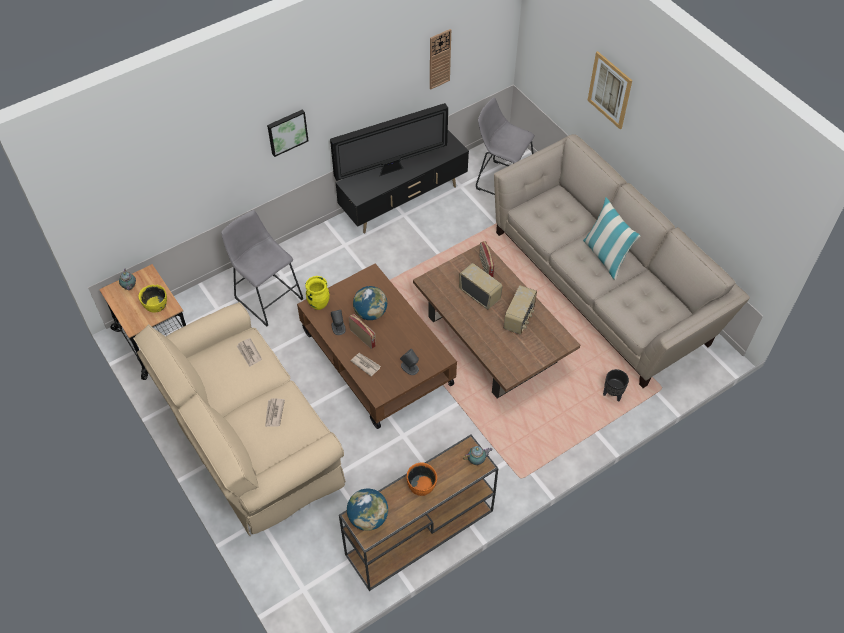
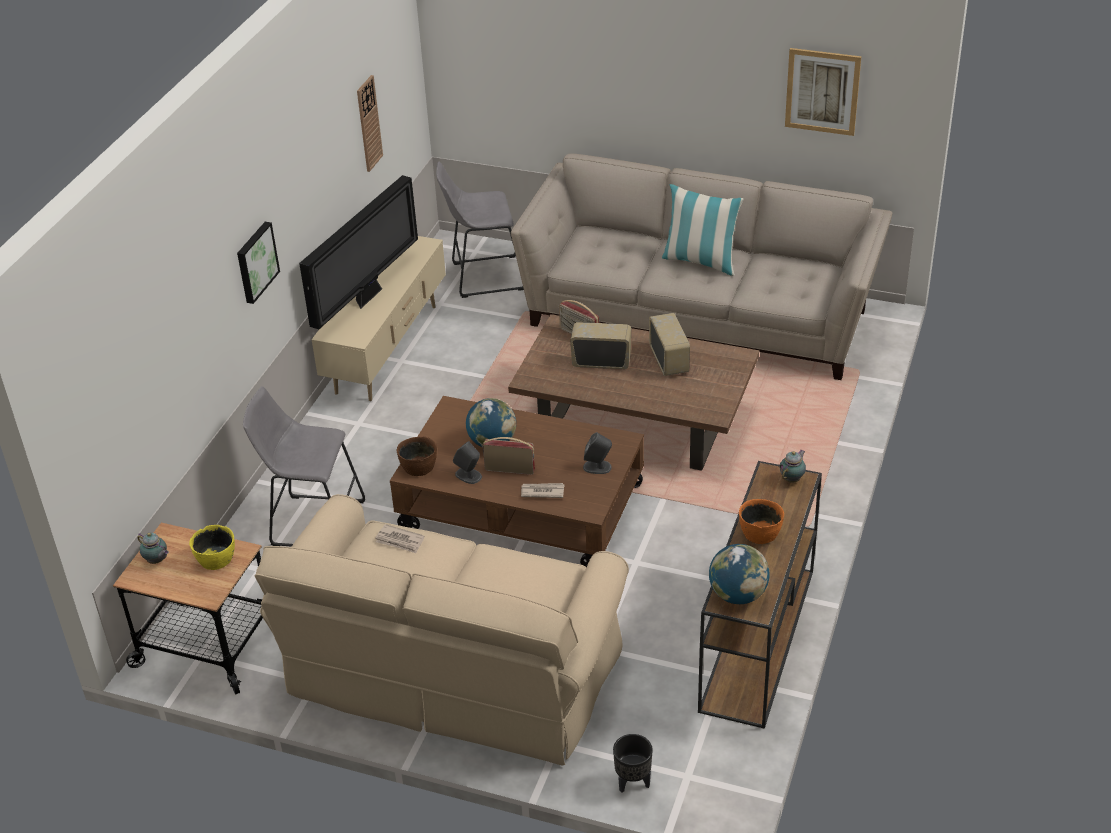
camera: 35 degrees left, 15 degrees down
newspaper [265,398,285,427] -> none
yellow vase [305,276,330,310] -> brown bowl [397,437,437,476]
black tv stand [336,130,469,233] -> beige tv stand [312,236,446,401]
picture [587,51,632,129] -> picture moved to [785,48,861,136]
black planter [603,369,629,402] -> black planter moved to [613,734,653,793]

